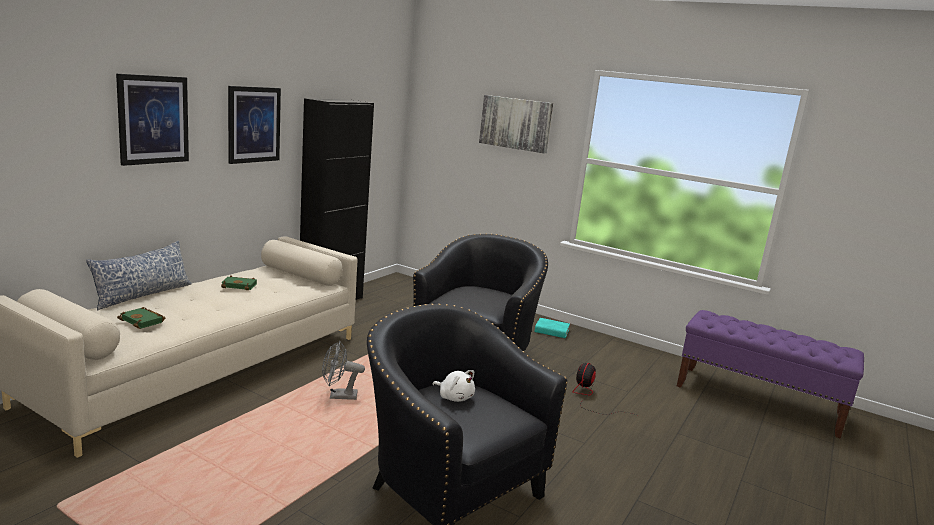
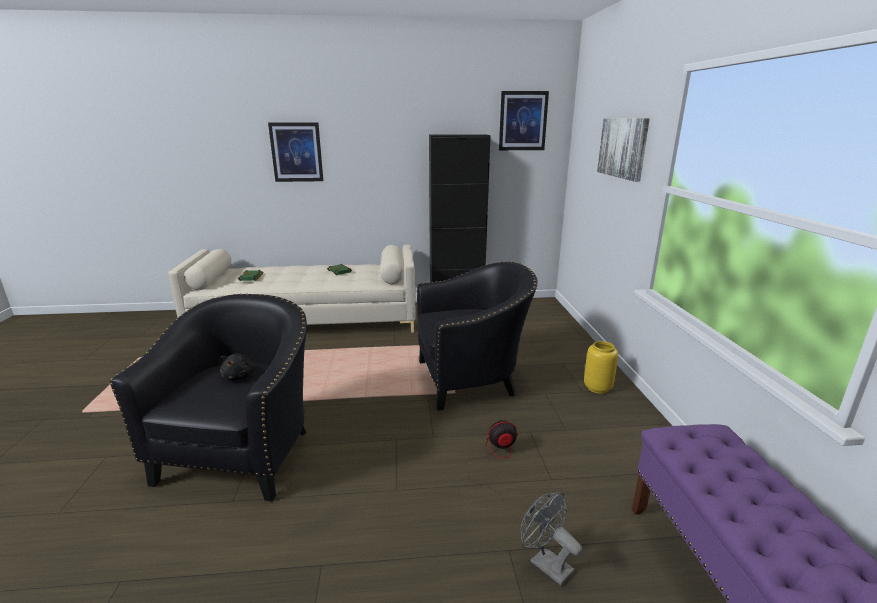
camera: 55 degrees right, 5 degrees up
pillow [86,241,192,310] -> none
picture [228,86,281,164] -> picture moved to [499,91,549,150]
grey fan [322,341,365,400] -> grey fan moved to [520,492,582,586]
white plush toy [432,370,475,402] -> black plush toy [219,353,255,380]
turquoise book [535,318,570,338] -> yellow vase [584,341,618,394]

